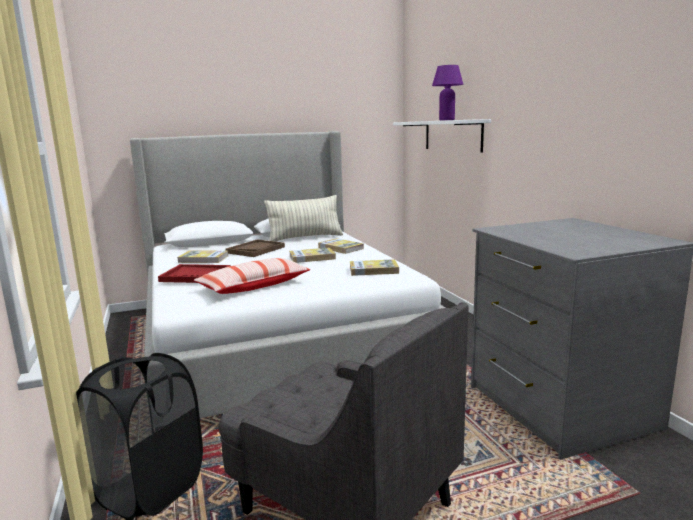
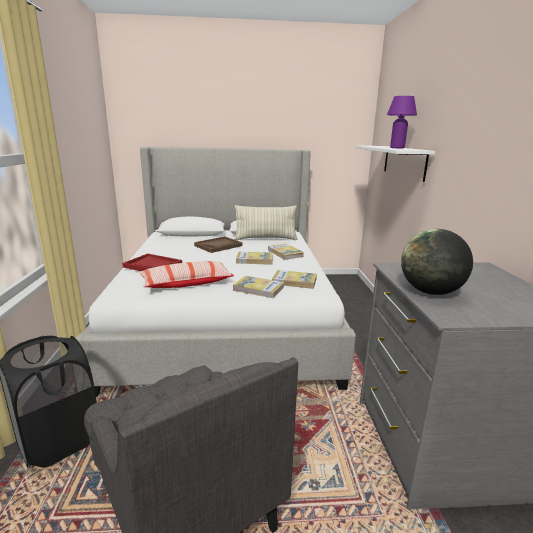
camera: 15 degrees right, 5 degrees up
book [178,251,228,263] -> book moved to [233,276,284,298]
none -> globe [401,229,473,295]

